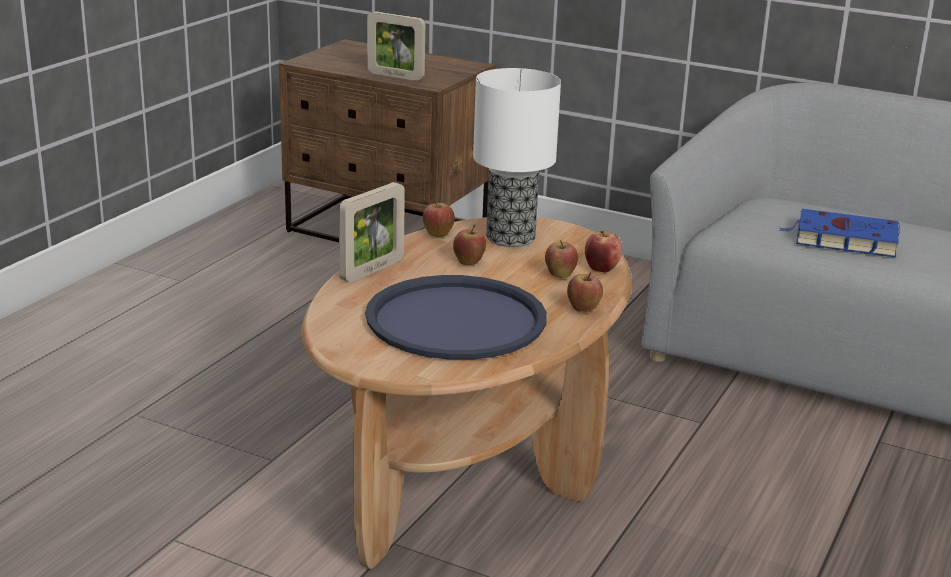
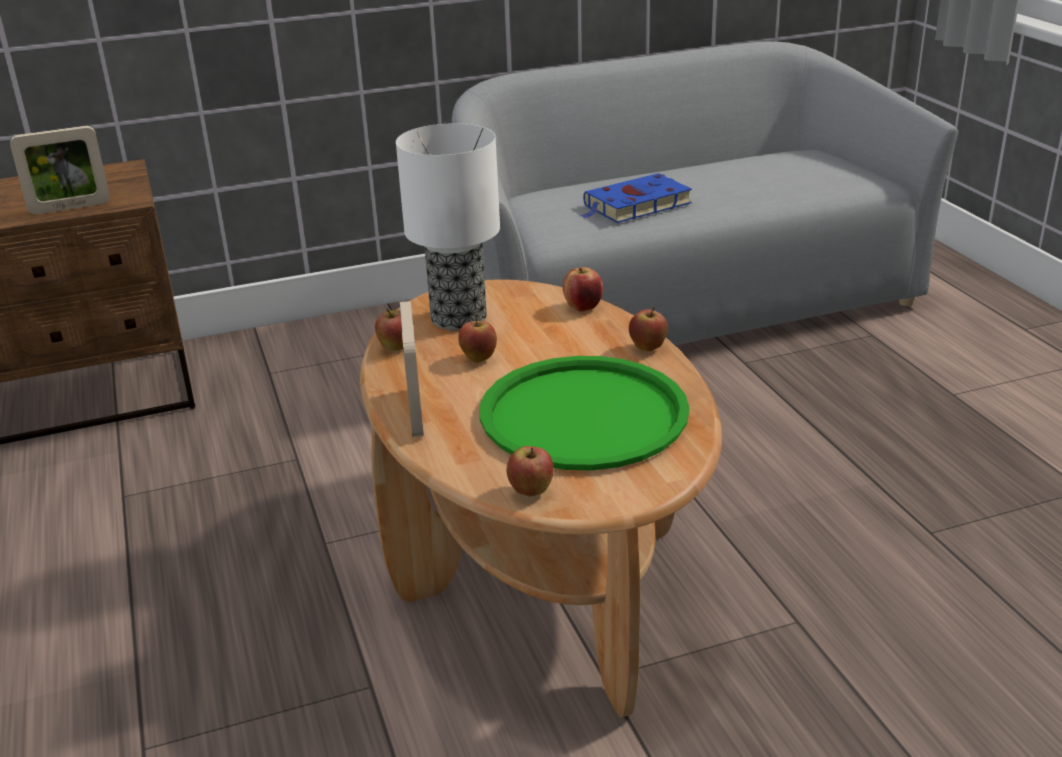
camera: 45 degrees left, 5 degrees up
blue tray [365,275,547,360] -> green tray [480,356,690,470]
apple [545,240,578,278] -> apple moved to [507,446,554,496]

